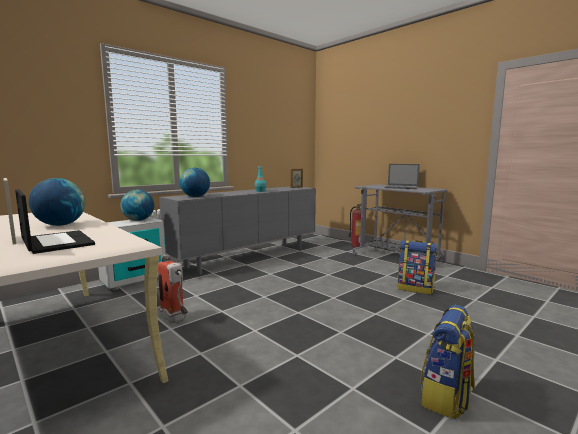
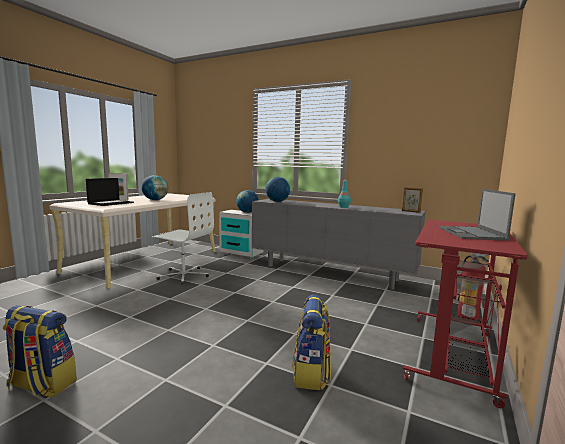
camera: 70 degrees right, 0 degrees up
fire extinguisher [158,254,188,323] -> white office chair [151,192,214,285]
grey desk [353,184,448,262] -> red desk [403,220,528,408]

